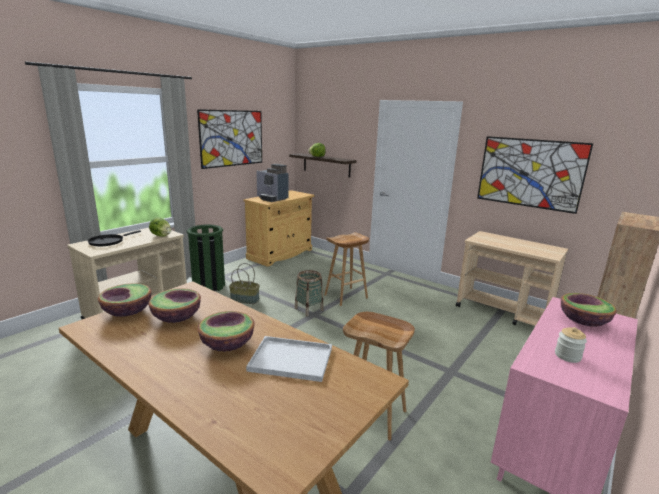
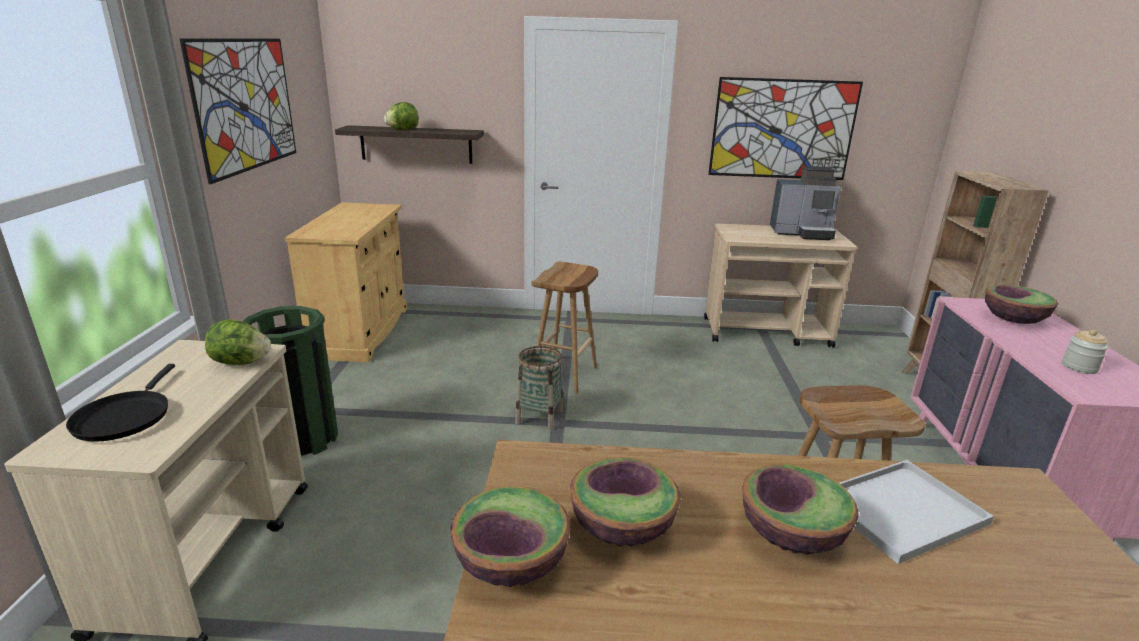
camera: 35 degrees left, 5 degrees up
basket [229,263,259,304] -> none
coffee machine [256,164,288,202] -> coffee machine moved to [770,166,841,240]

